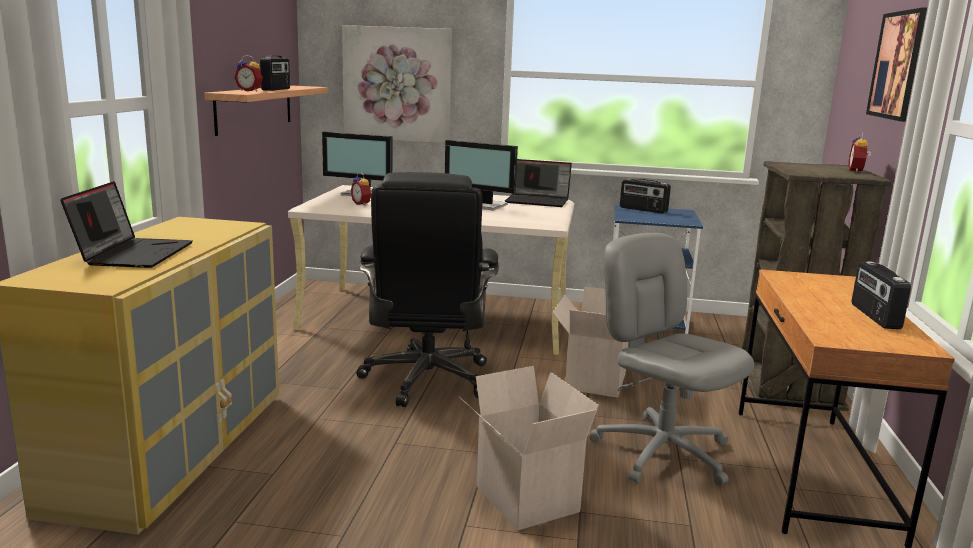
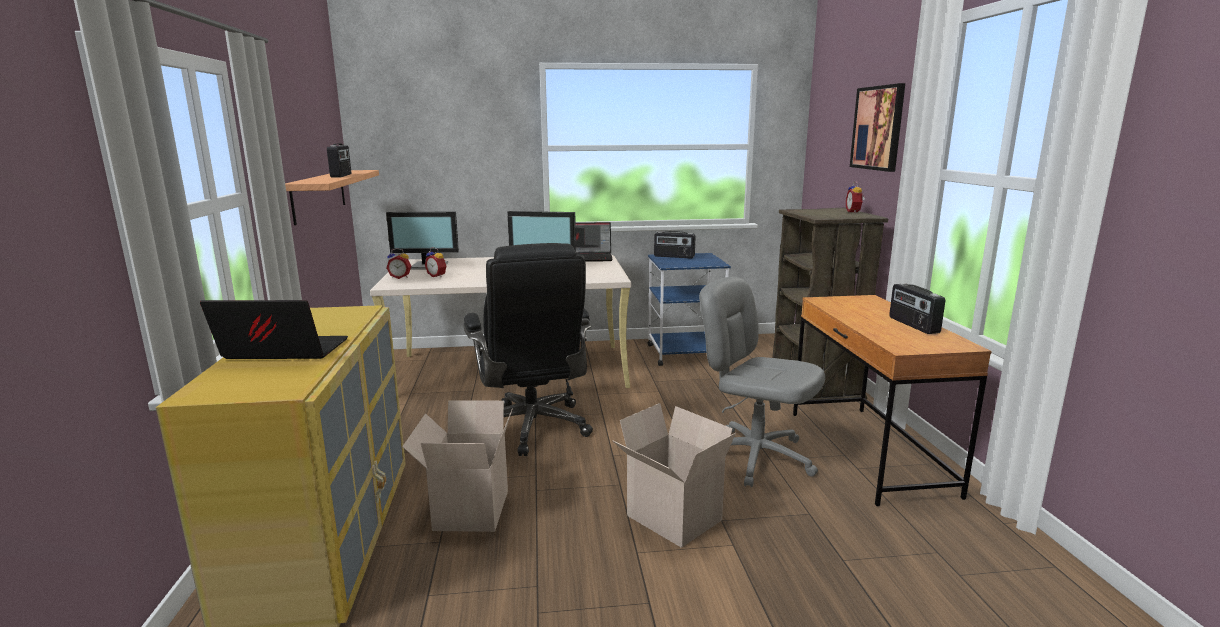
camera: 15 degrees left, 0 degrees up
laptop [60,181,192,268] -> laptop turned 75 degrees counterclockwise [200,300,348,359]
alarm clock [234,55,263,92] -> alarm clock moved to [386,248,411,279]
picture [342,25,452,143] -> none
cardboard box [552,287,628,398] -> cardboard box moved to [402,400,513,532]

